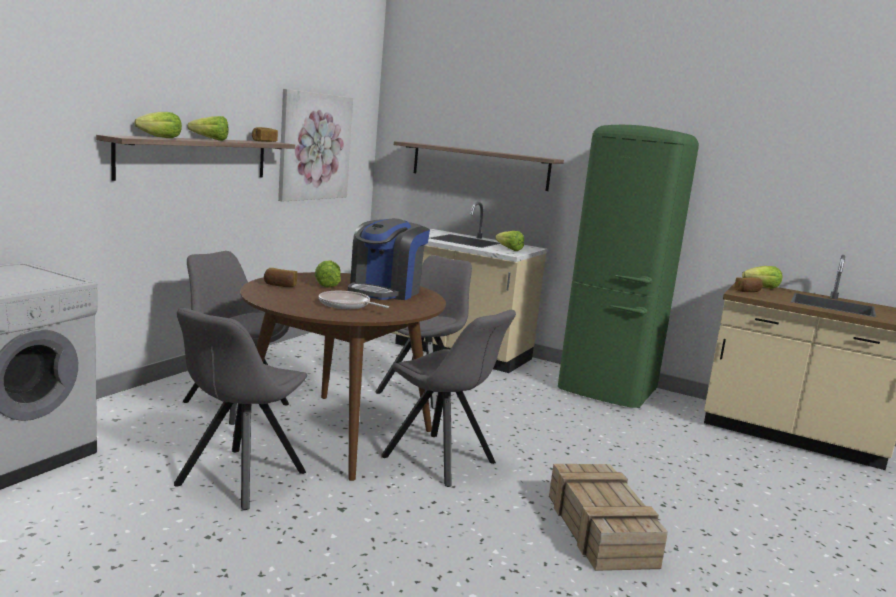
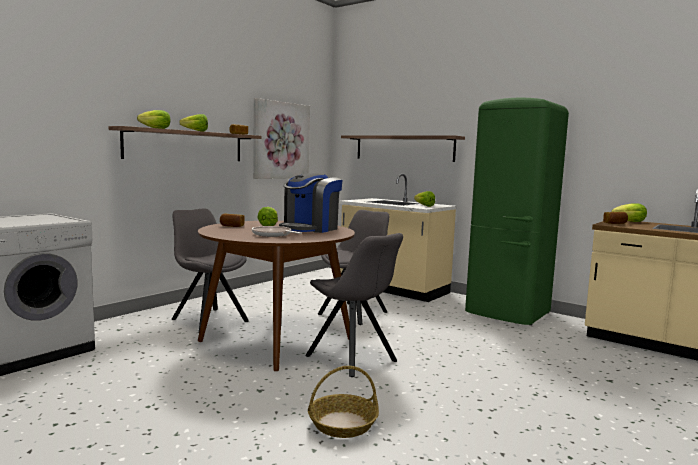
camera: 10 degrees right, 5 degrees down
grey chair [174,308,307,510] -> none
crate [549,464,668,571] -> none
none -> basket [308,366,379,438]

